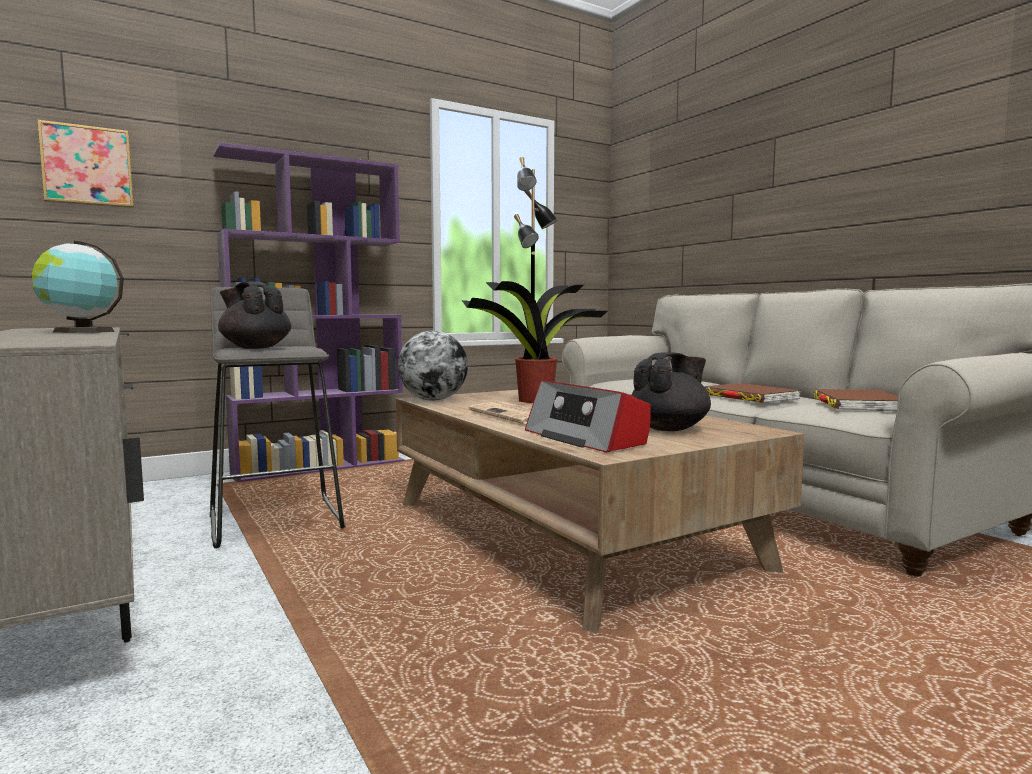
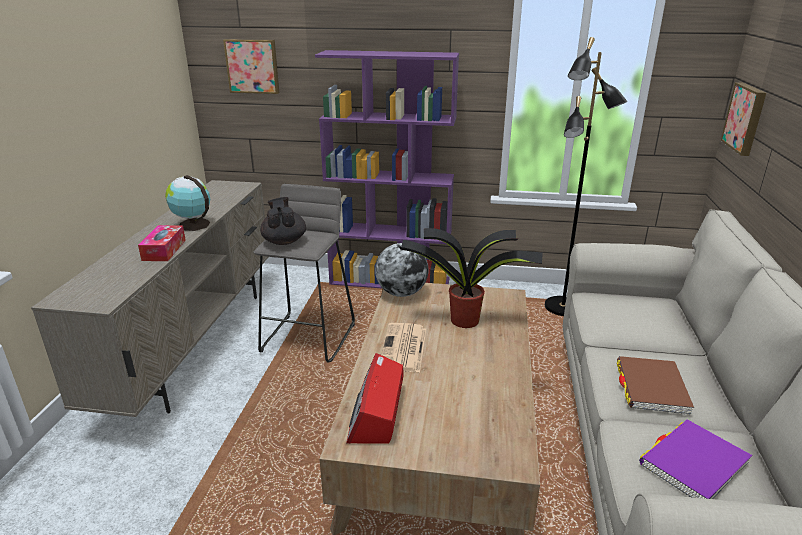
camera: 40 degrees right, 20 degrees up
black teapot [631,352,711,431] -> none
brown book [813,389,898,412] -> purple book [639,420,752,499]
none -> tissue box [138,225,186,261]
none -> picture [720,82,766,156]

